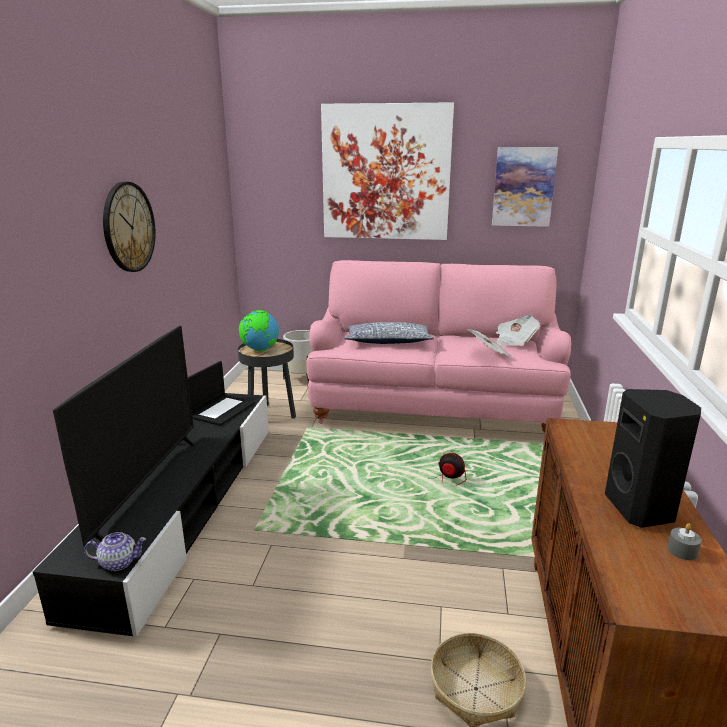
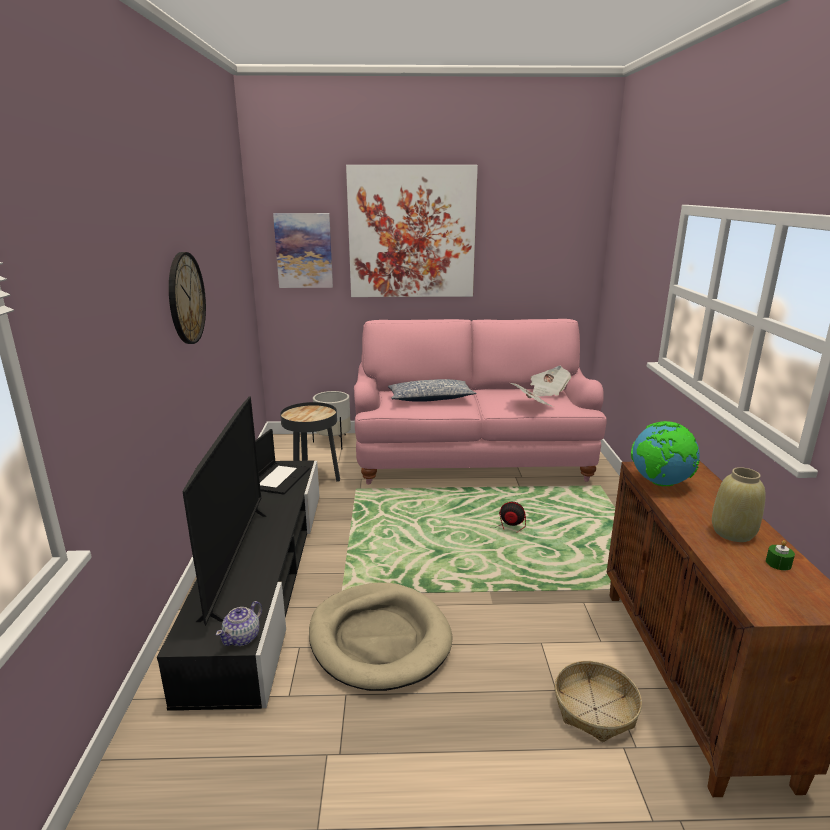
camera: 10 degrees left, 0 degrees up
teapot [84,532,146,571] -> teapot turned 135 degrees clockwise [216,601,262,646]
globe [239,310,279,351] -> globe moved to [631,421,700,486]
picture [492,147,558,227] -> picture moved to [273,213,333,288]
black speaker [605,389,701,528] -> beige vase [712,467,765,542]
grey candle [667,523,702,560] -> green candle [766,540,795,570]
none -> beige dog bed [309,583,453,691]

